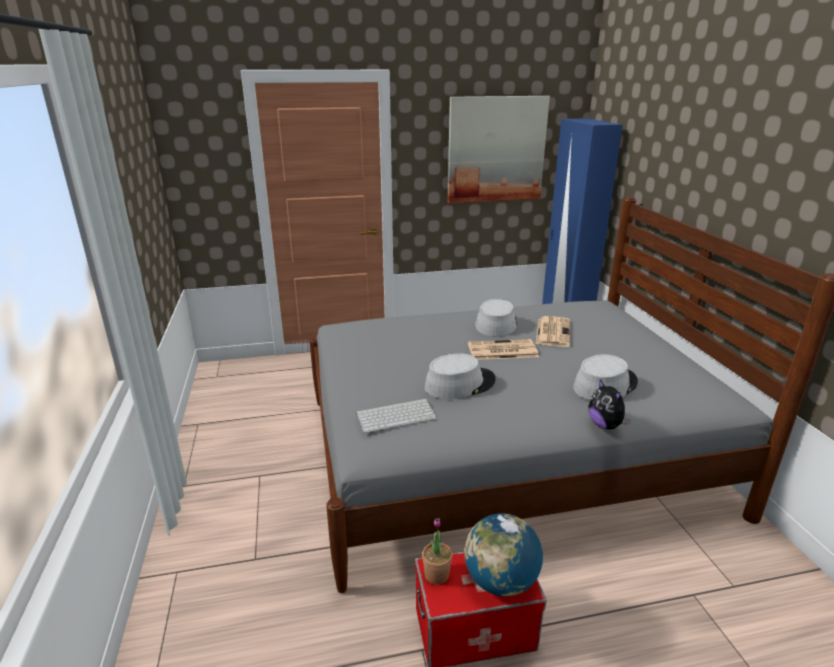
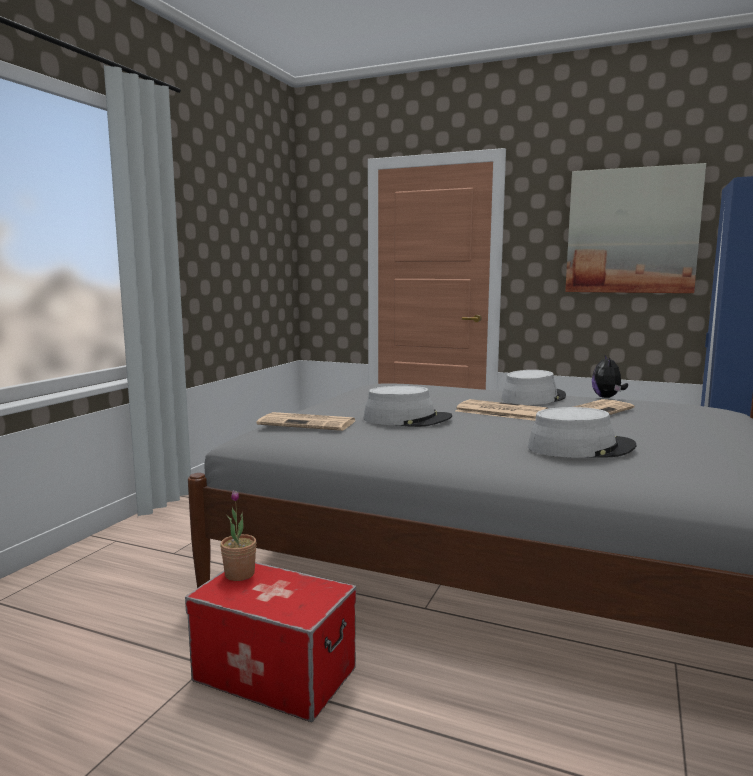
camera: 35 degrees right, 15 degrees down
keyboard [356,399,437,433] -> newspaper [256,412,355,431]
globe [464,513,543,596] -> none
plush toy [588,380,631,429] -> plush toy moved to [592,355,628,398]

